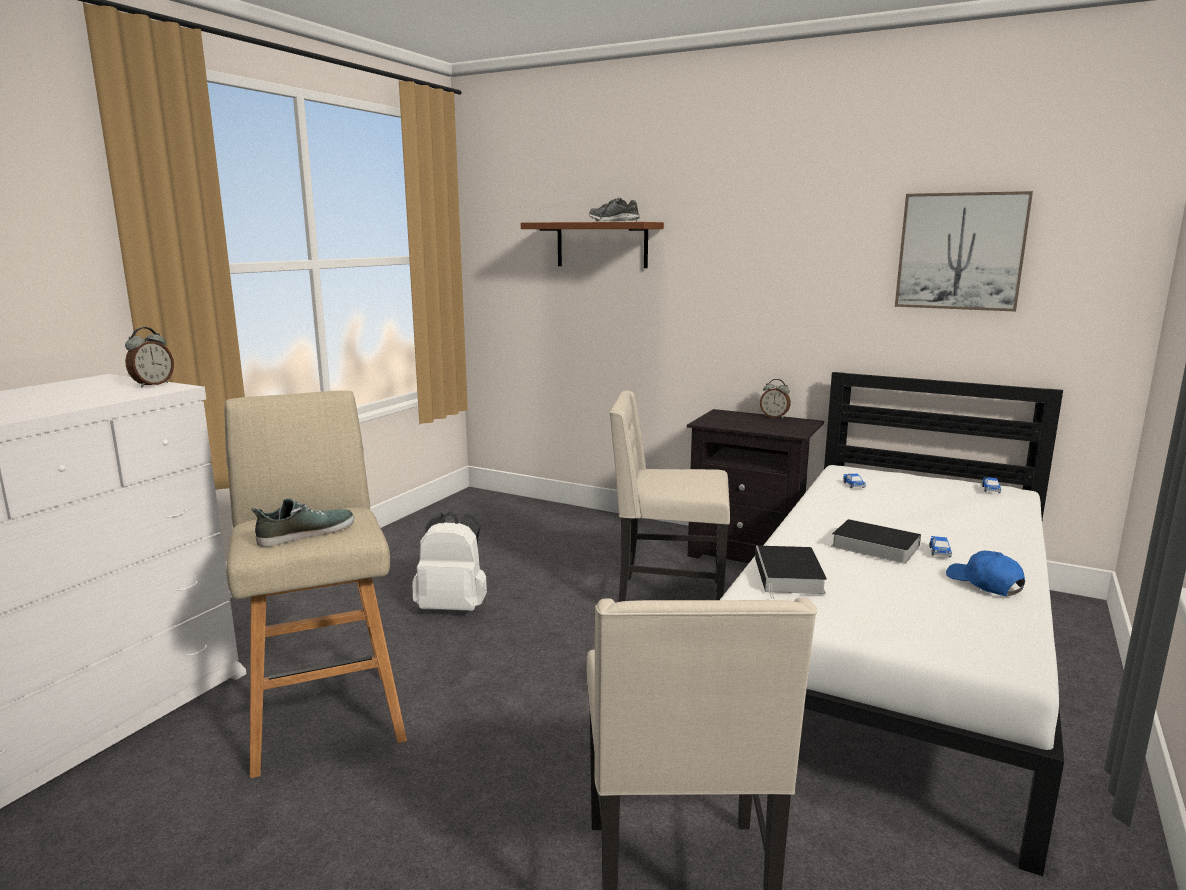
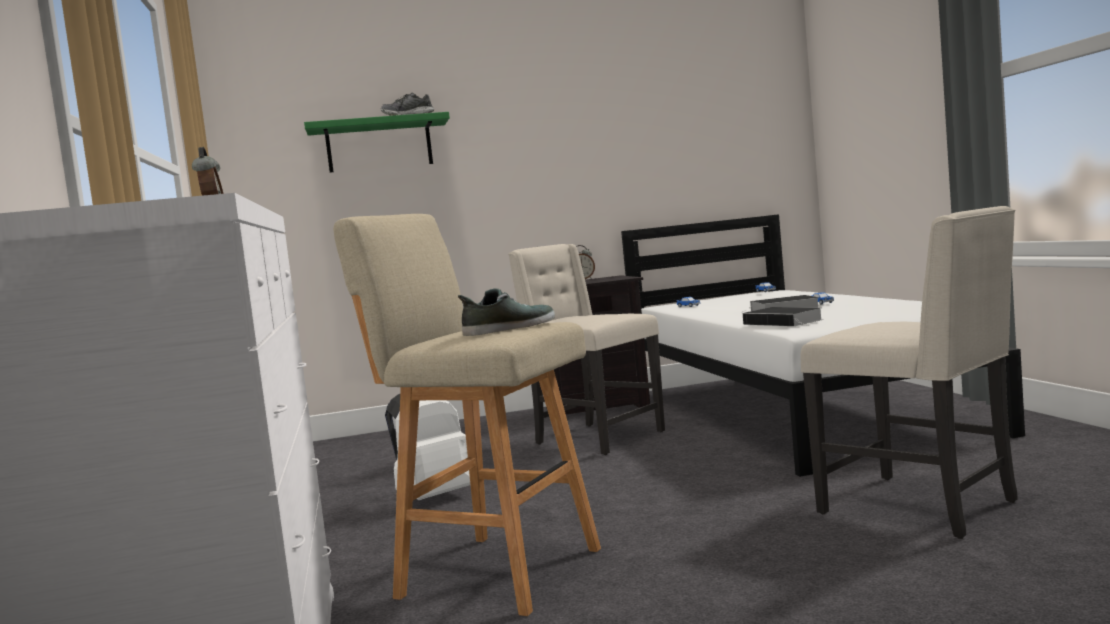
camera: 40 degrees left, 10 degrees down
shoe [251,499,354,547] -> shoe turned 45 degrees clockwise [458,288,555,336]
brown shelf [521,222,664,268] -> green shelf [304,112,450,173]
beige chair [609,391,730,602] -> beige chair turned 75 degrees clockwise [508,244,665,455]
picture [895,191,1033,312] -> none
blue cap [946,551,1025,596] -> none

